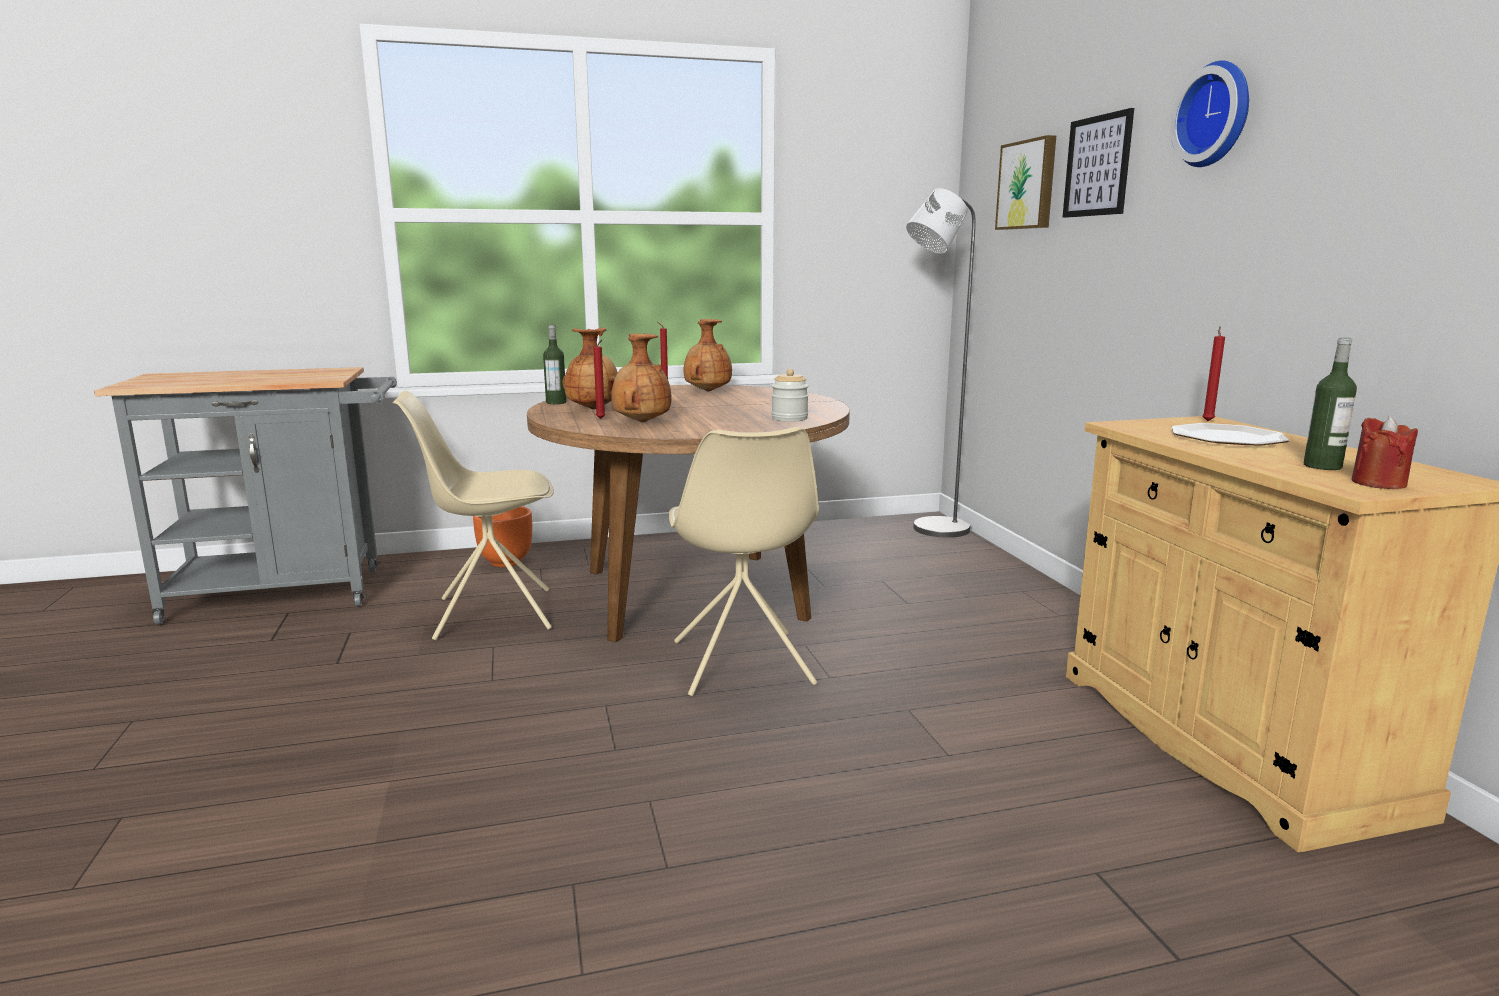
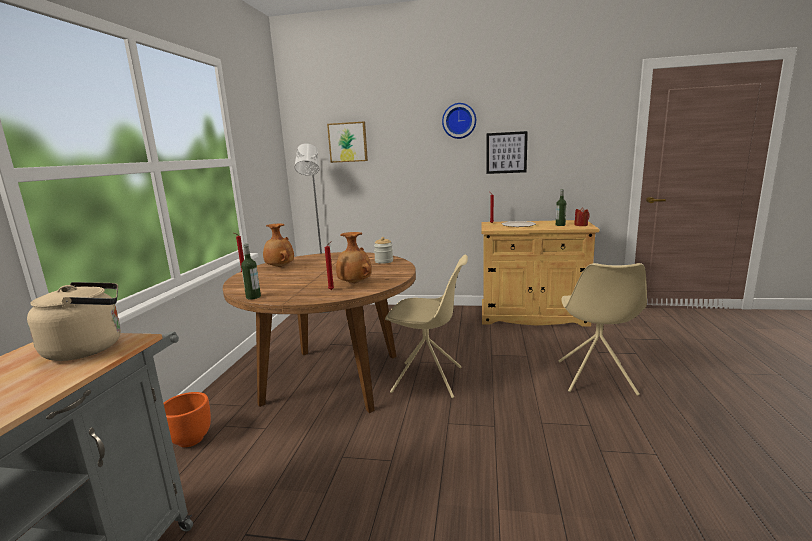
camera: 65 degrees left, 0 degrees up
beige chair [393,391,554,640] -> beige chair moved to [559,263,647,396]
brown vase [563,328,618,409] -> none
picture [1062,108,1134,218] -> picture moved to [487,131,528,174]
none -> beige kettle [27,282,121,361]

